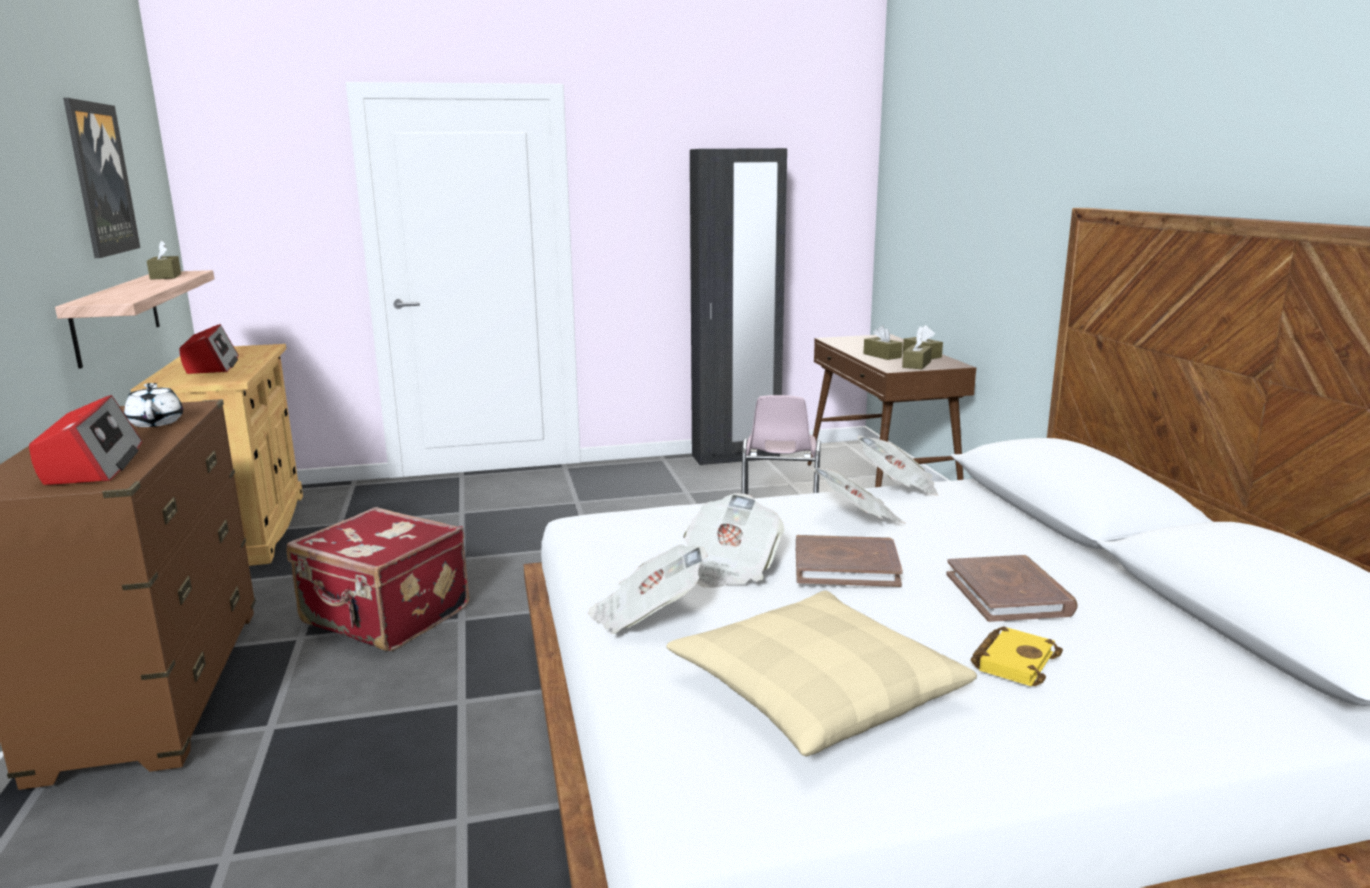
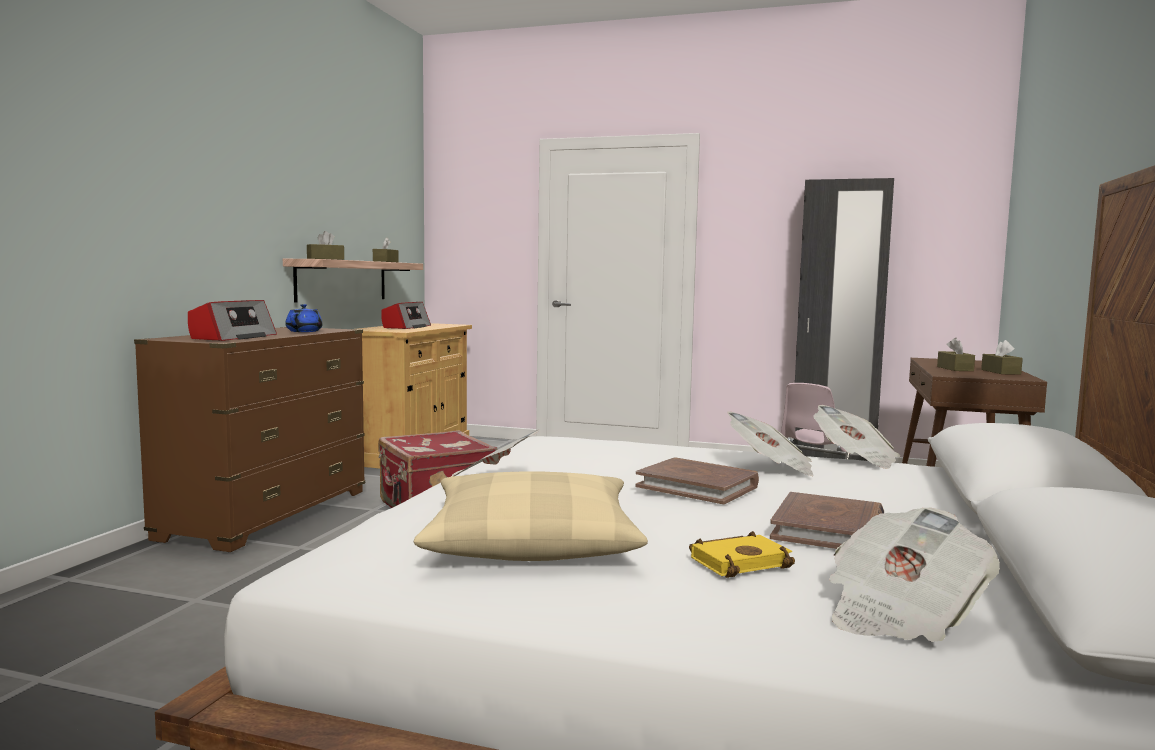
camera: 30 degrees right, 10 degrees down
picture [63,98,140,258] -> none
white teapot [124,383,183,427] -> blue teapot [285,304,323,332]
newspaper [683,493,784,588] -> newspaper moved to [829,508,1000,642]
brown tissue box [902,333,932,369] -> brown tissue box moved to [307,231,344,260]

